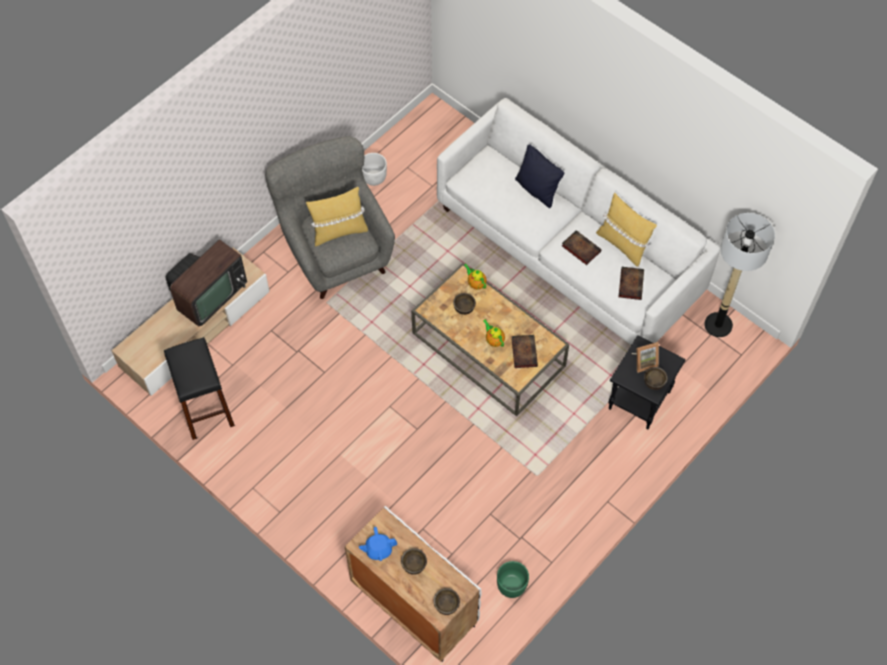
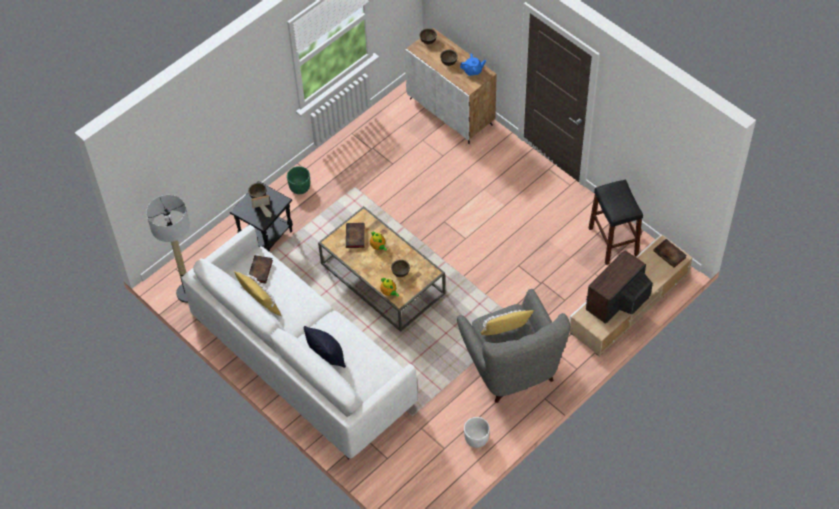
camera: 175 degrees left, 5 degrees down
green planter [497,561,529,598] -> green planter moved to [287,166,310,194]
book [562,230,602,265] -> book moved to [653,239,687,268]

